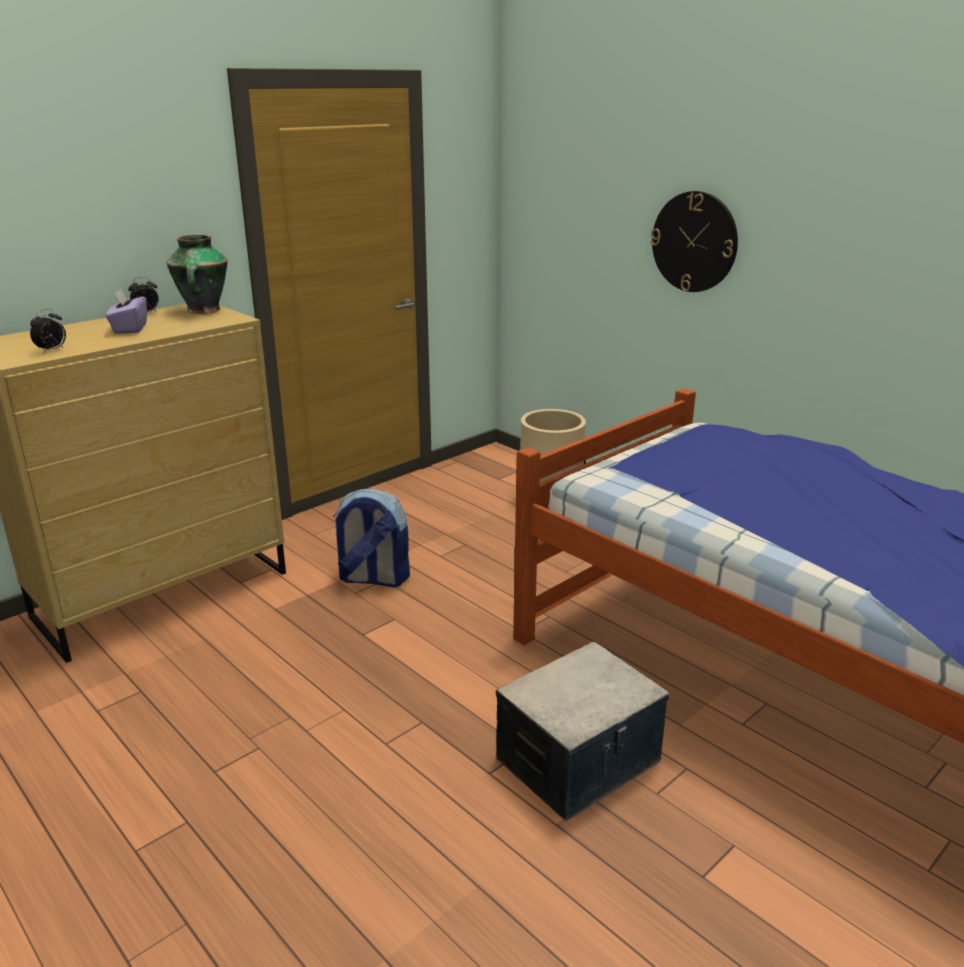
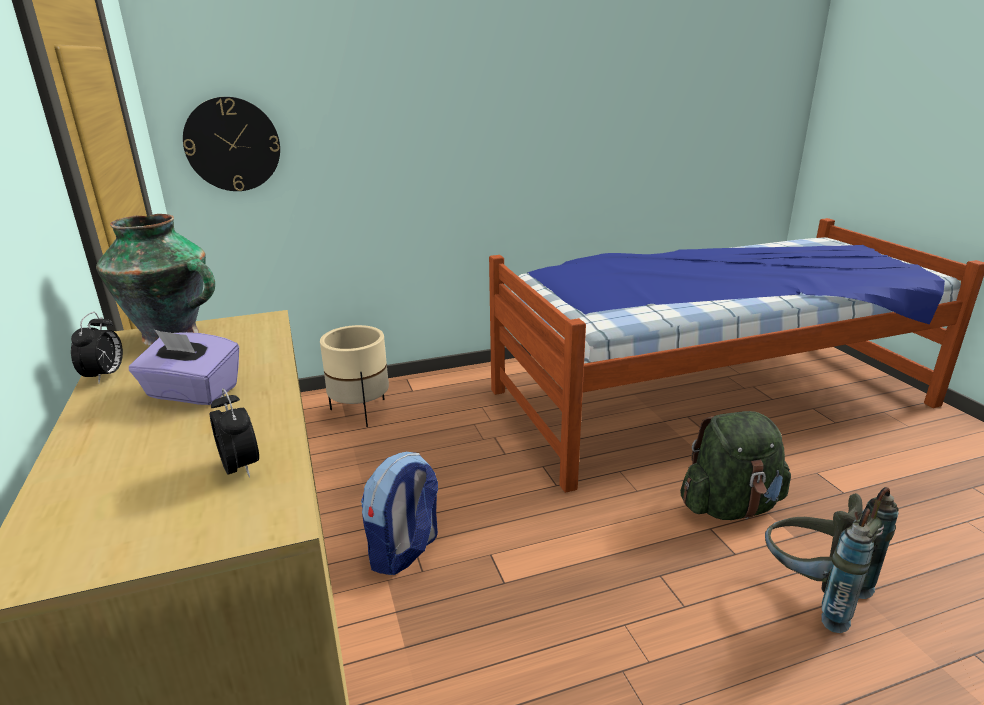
camera: 65 degrees left, 0 degrees up
storage box [496,642,669,821] -> green backpack [680,411,791,520]
wall clock [651,191,738,292] -> wall clock moved to [183,97,280,191]
none -> grey backpack [765,487,898,633]

